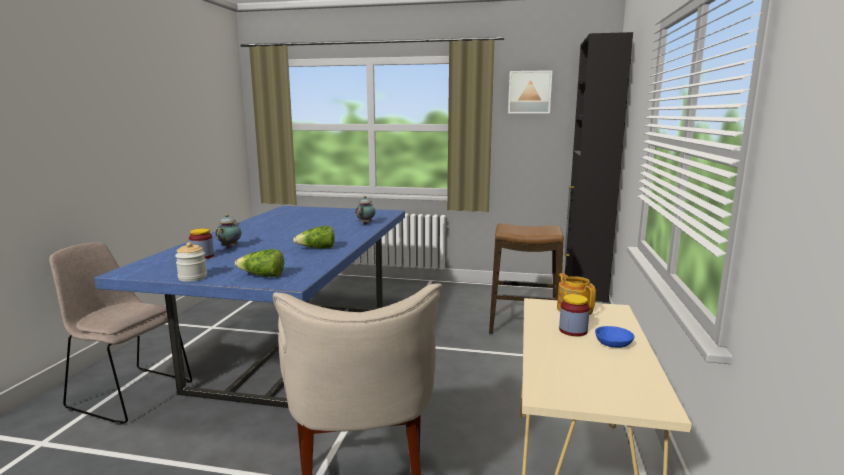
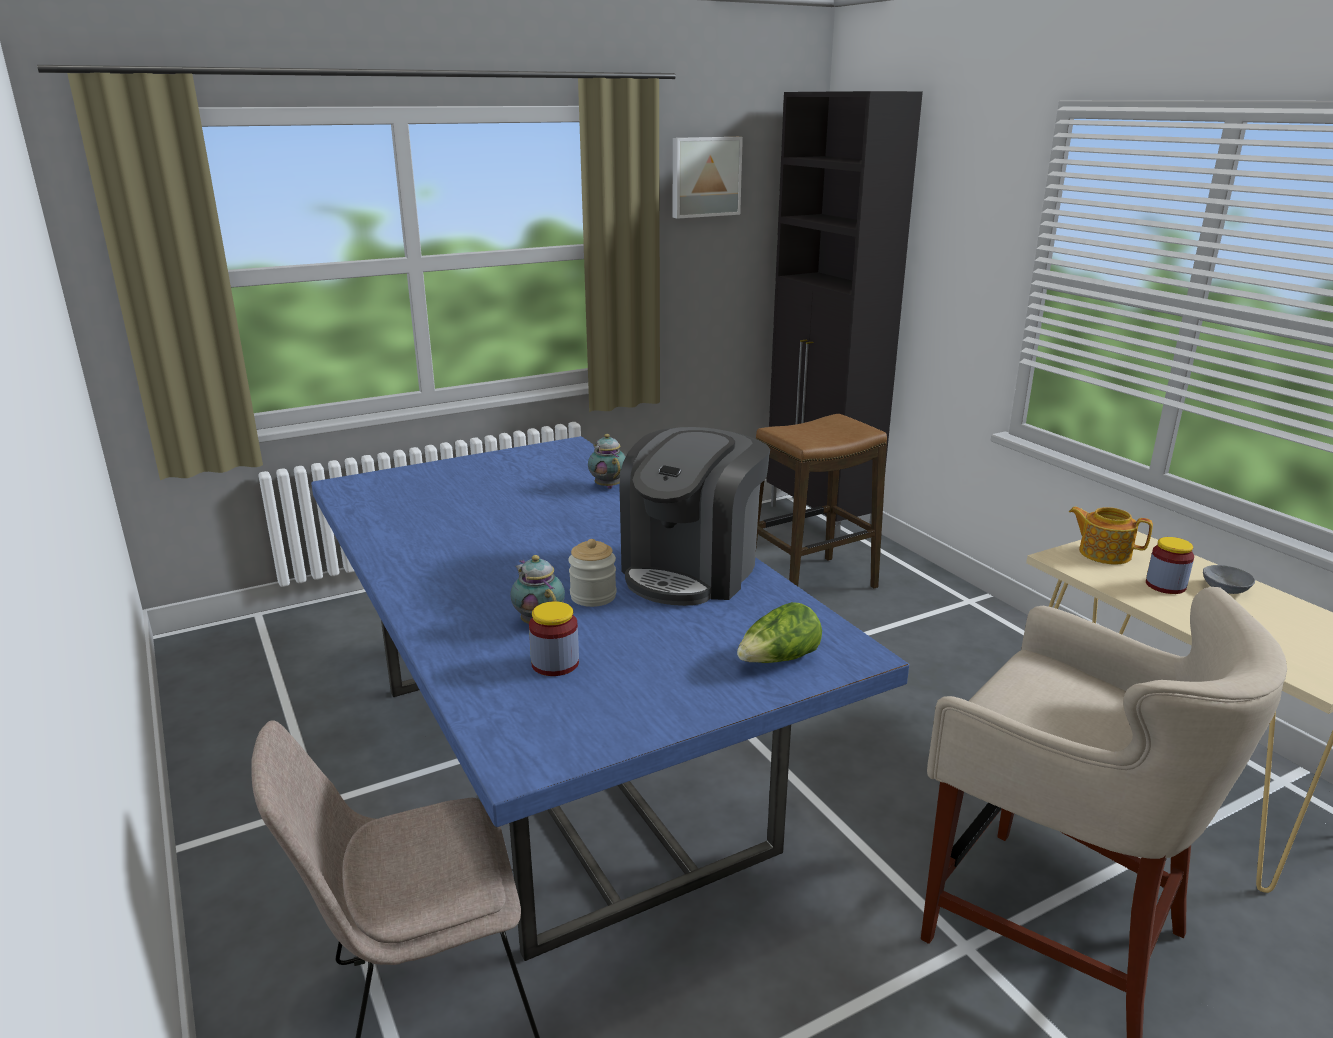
camera: 40 degrees left, 10 degrees up
jar [175,242,207,282] -> jar moved to [568,539,616,607]
lettuce [293,226,335,249] -> coffee machine [619,427,770,606]
blue bowl [595,326,634,348] -> grey bowl [1203,565,1255,594]

